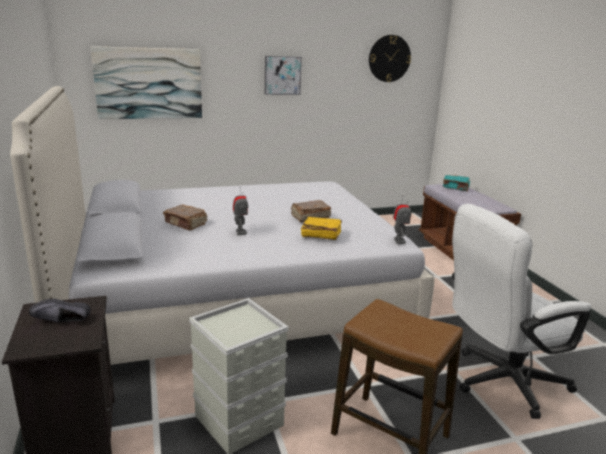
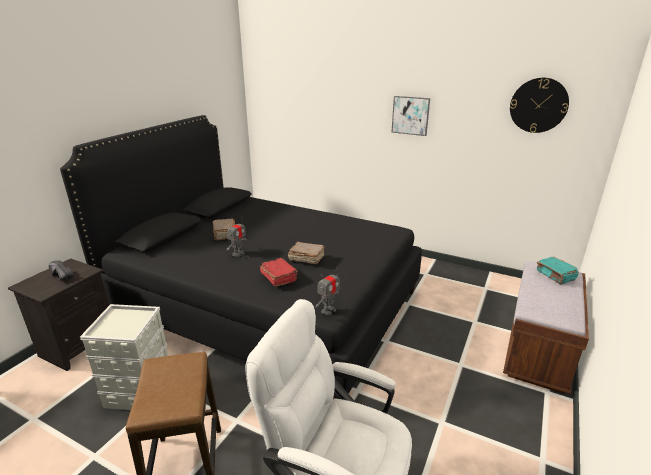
camera: 45 degrees right, 5 degrees up
white bed [10,86,434,365] -> black bed [60,115,422,399]
picture [91,46,202,119] -> none
yellow book [301,216,342,240] -> red book [260,258,298,287]

